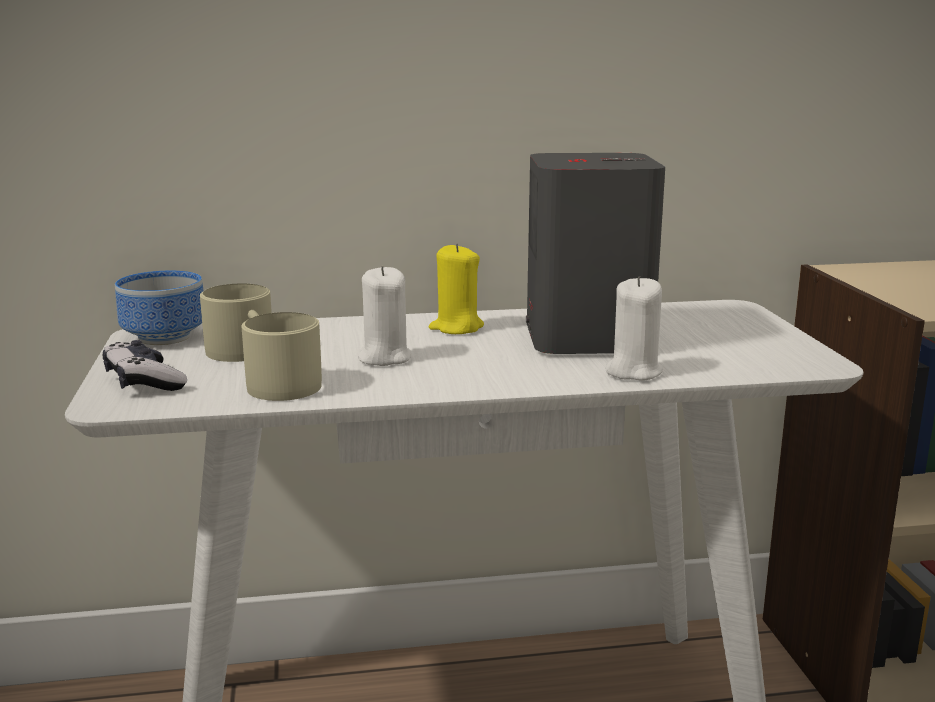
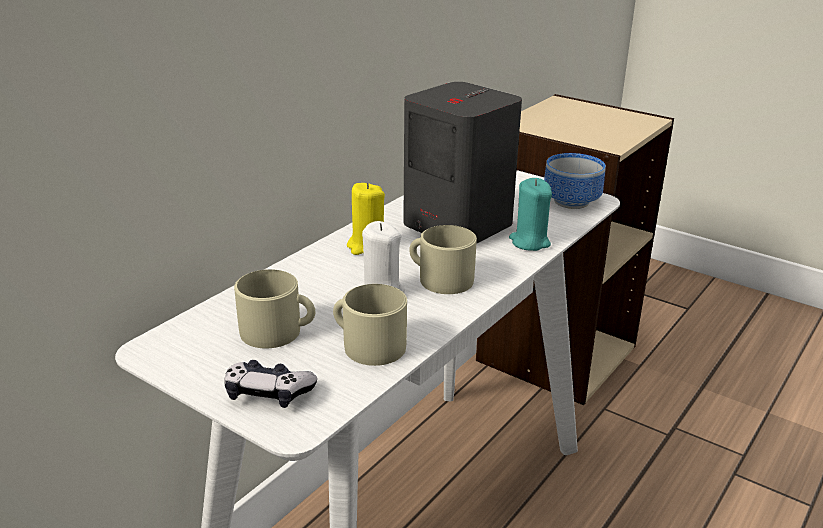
camera: 45 degrees left, 10 degrees up
bowl [115,271,203,345] -> bowl moved to [544,153,606,209]
white candle [606,276,663,381] -> turquoise candle [509,178,552,251]
none -> beige mug [409,225,477,294]

